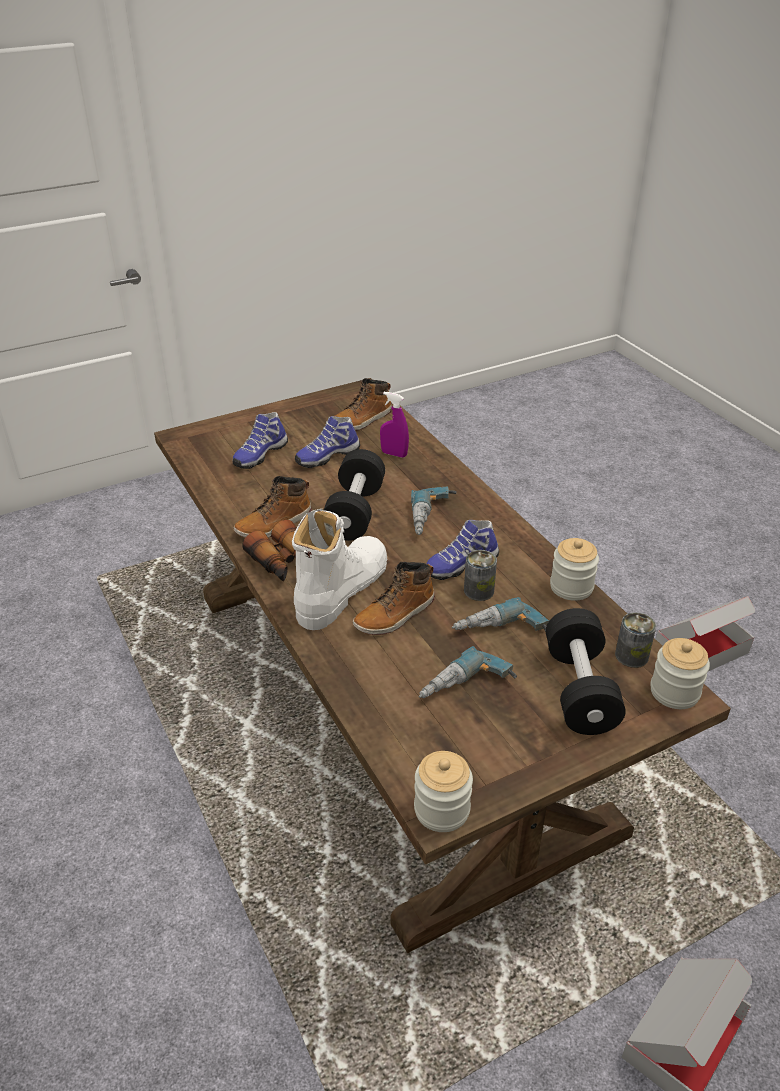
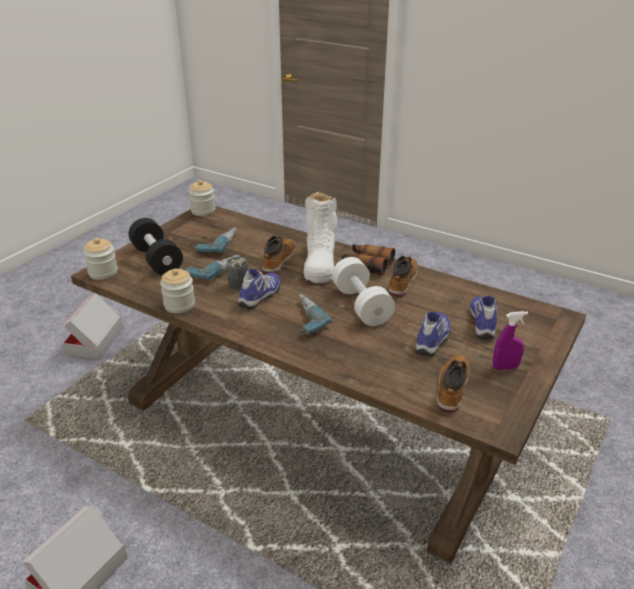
camera: 150 degrees right, 5 degrees down
black dumbbell [324,449,385,541] -> white dumbbell [332,257,395,326]
purple spray bottle [380,392,409,458] -> purple spray bottle moved to [493,311,528,370]
can [615,612,656,668] -> none

